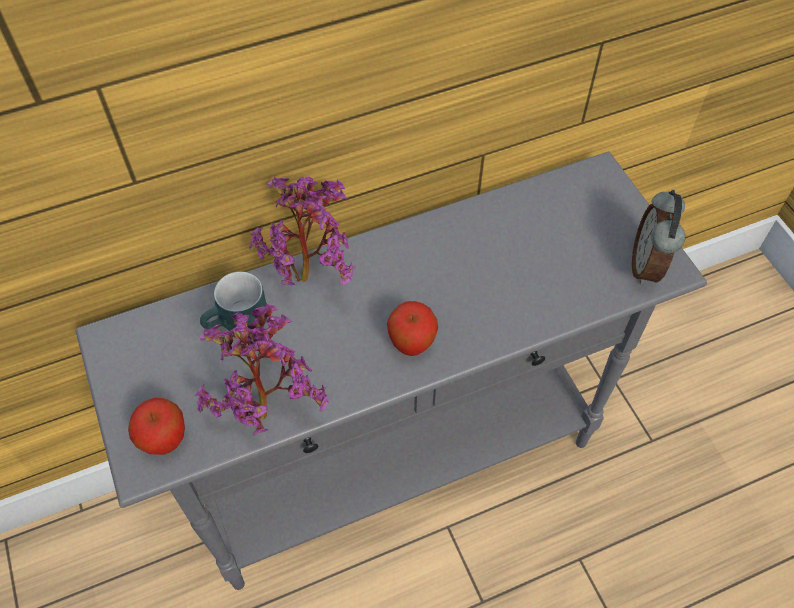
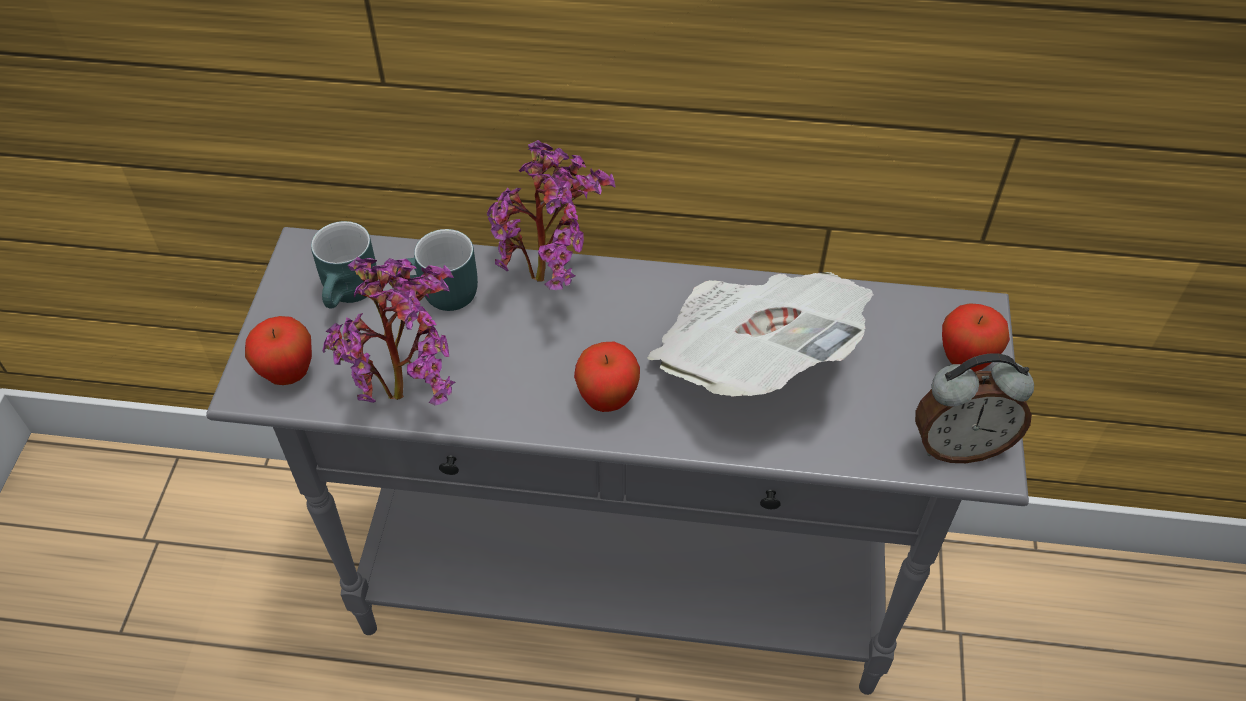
camera: 30 degrees right, 5 degrees down
alarm clock [632,190,685,285] -> alarm clock turned 135 degrees counterclockwise [915,353,1034,463]
none -> turquoise mug [311,221,377,309]
none -> newspaper [647,272,874,396]
none -> apple [942,303,1010,372]

